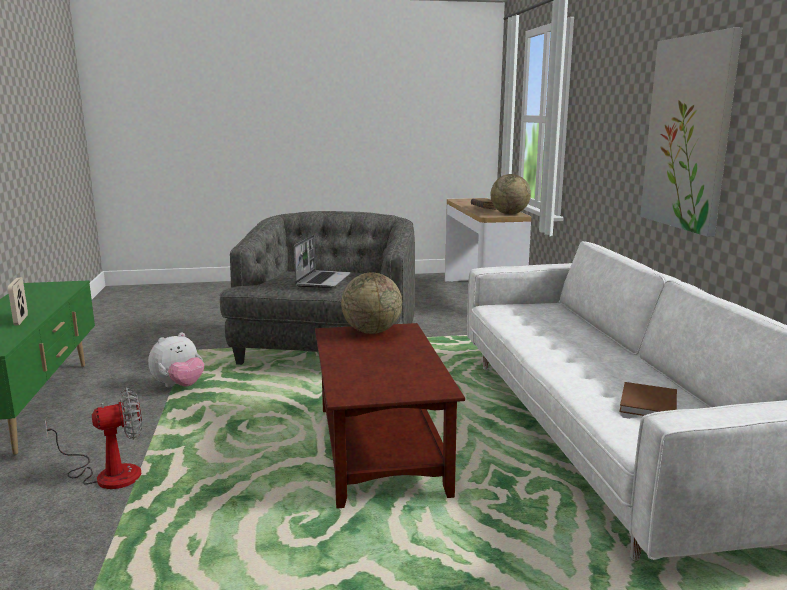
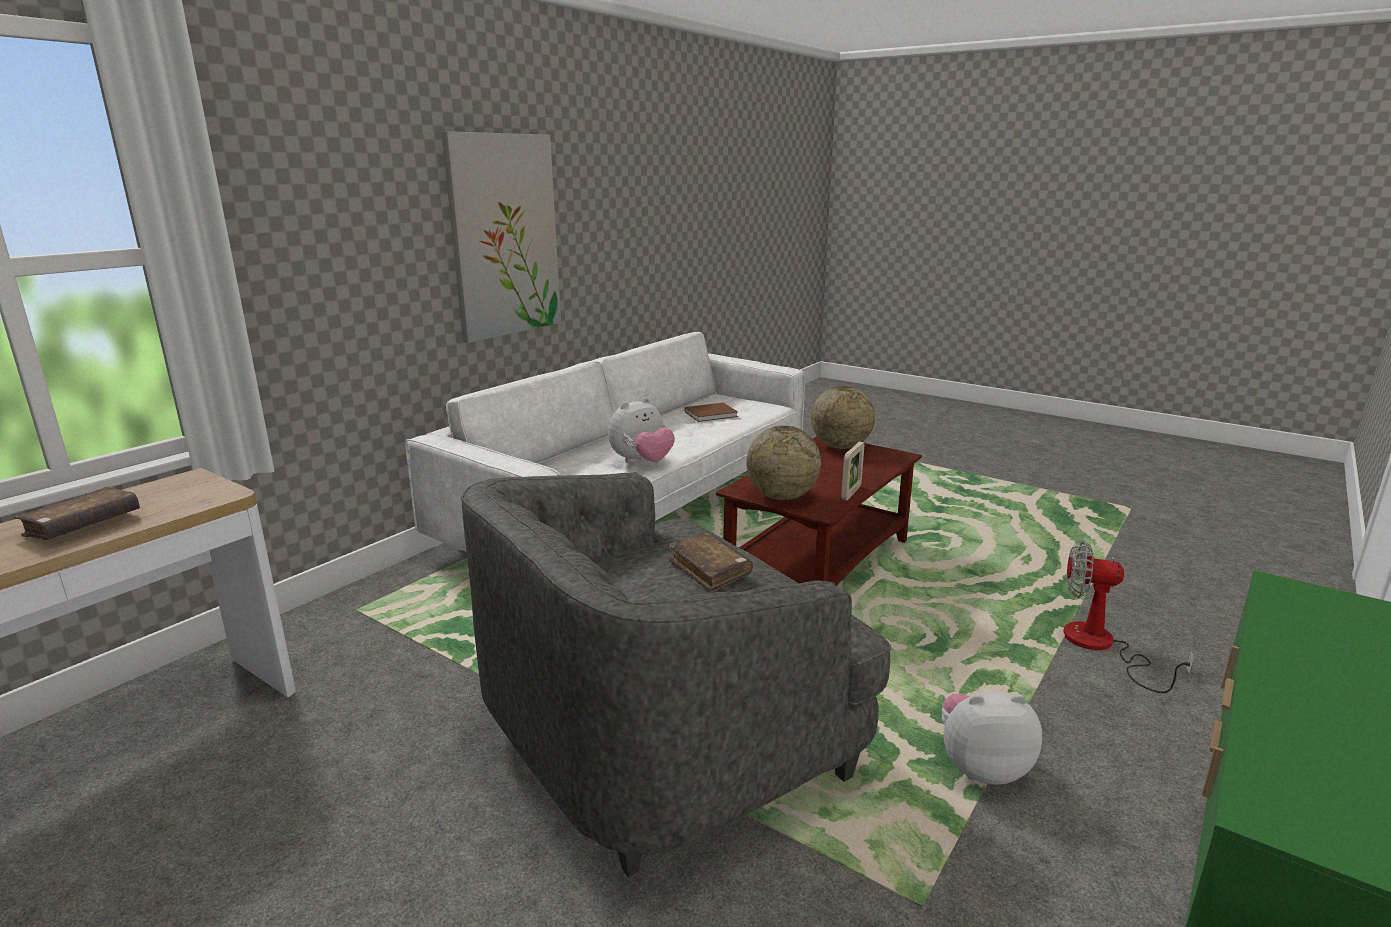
camera: 135 degrees left, 5 degrees up
picture frame [8,277,28,326] -> picture frame moved to [841,442,865,501]
laptop [294,235,351,288] -> brown book [668,532,753,593]
globe [491,174,531,214] -> globe moved to [811,386,875,449]
none -> plush toy [608,397,675,463]

